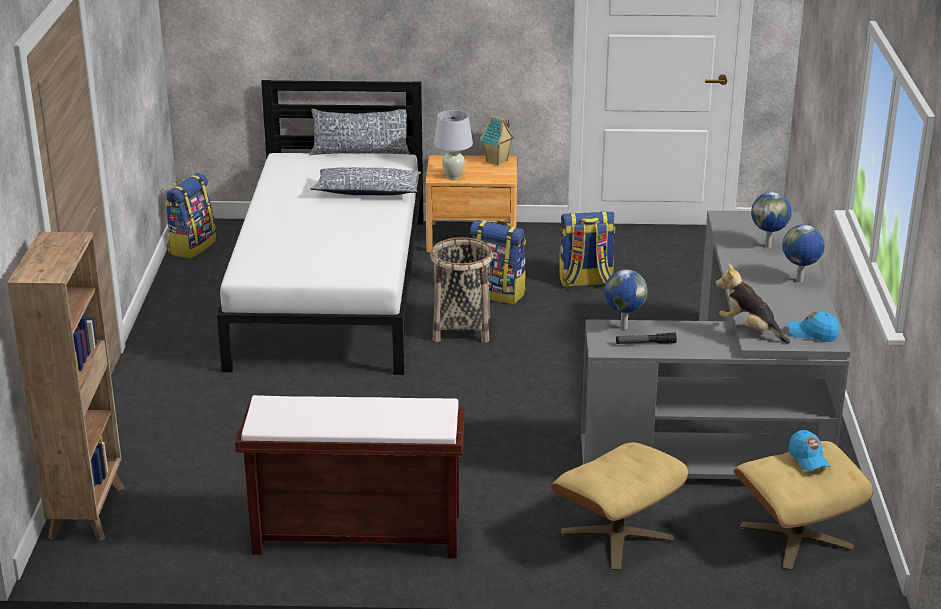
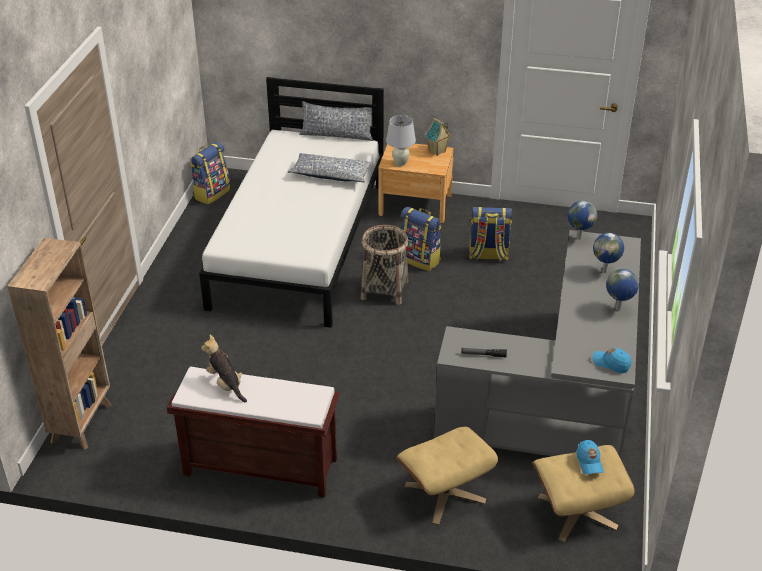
camera: 10 degrees right, 10 degrees up
globe [604,270,647,330] -> globe moved to [568,201,598,240]
plush toy [716,263,790,343] -> plush toy moved to [201,335,247,403]

